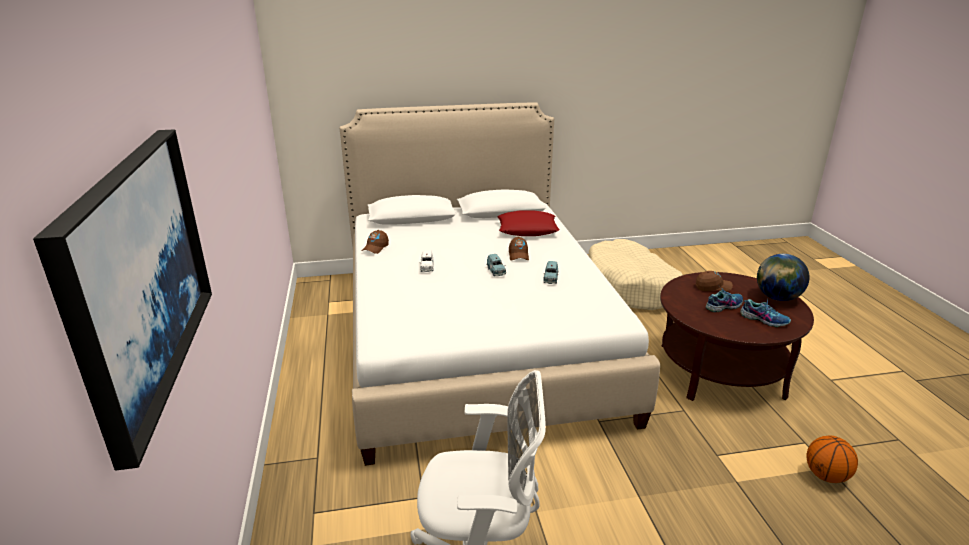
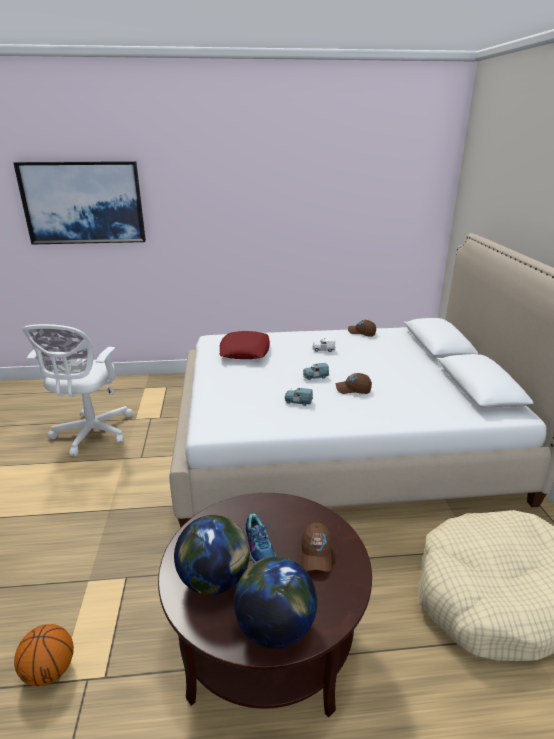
camera: 95 degrees right, 0 degrees up
red pillow [497,211,560,236] -> red pillow moved to [220,331,270,359]
shoe [740,299,791,327] -> globe [174,515,250,595]

